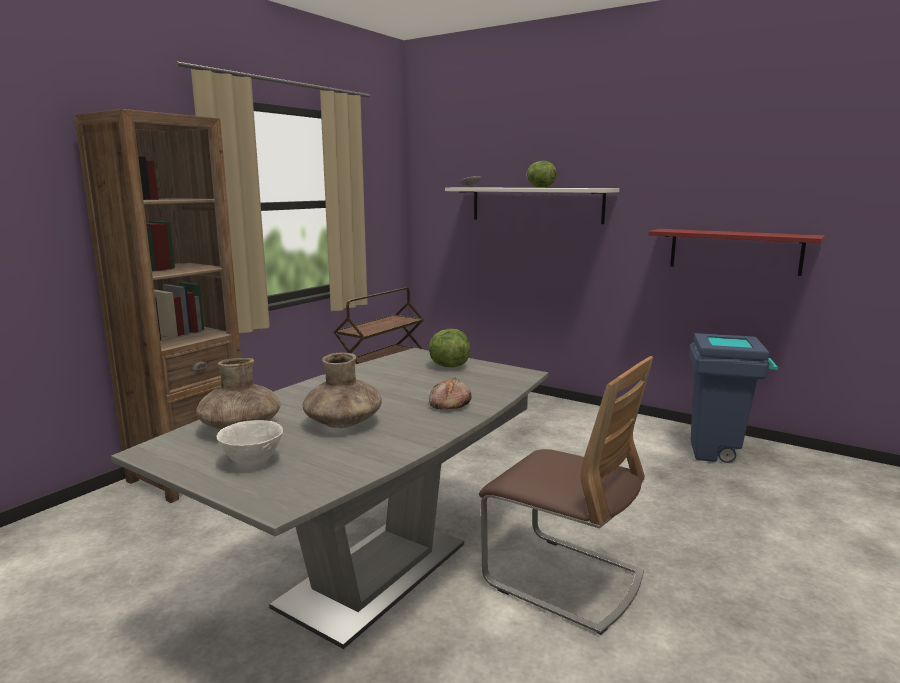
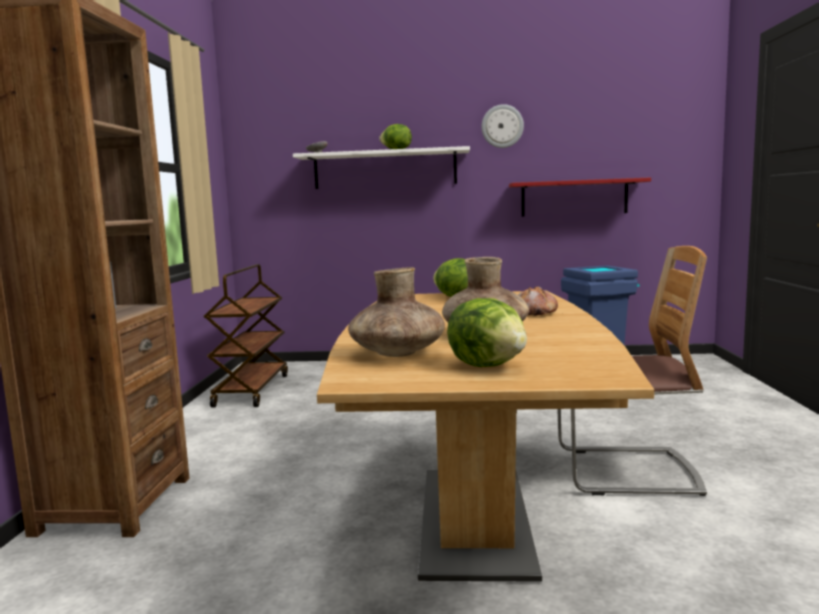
camera: 30 degrees left, 5 degrees down
grey dining table [111,348,549,649] -> brown dining table [317,291,654,582]
white bowl [217,420,283,465] -> lettuce [447,298,527,367]
none -> wall clock [481,104,524,148]

